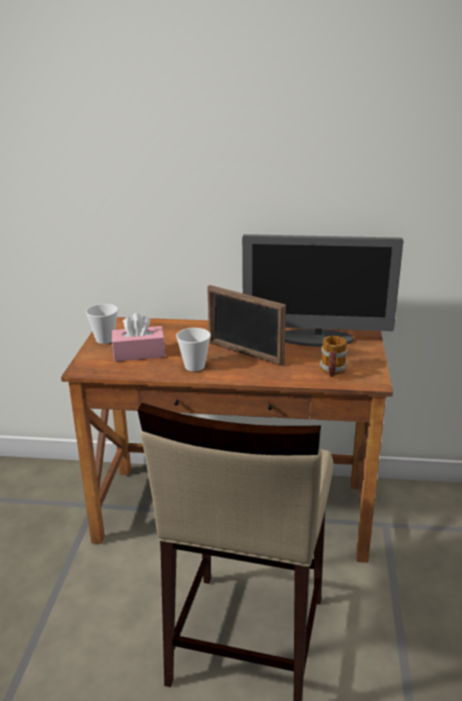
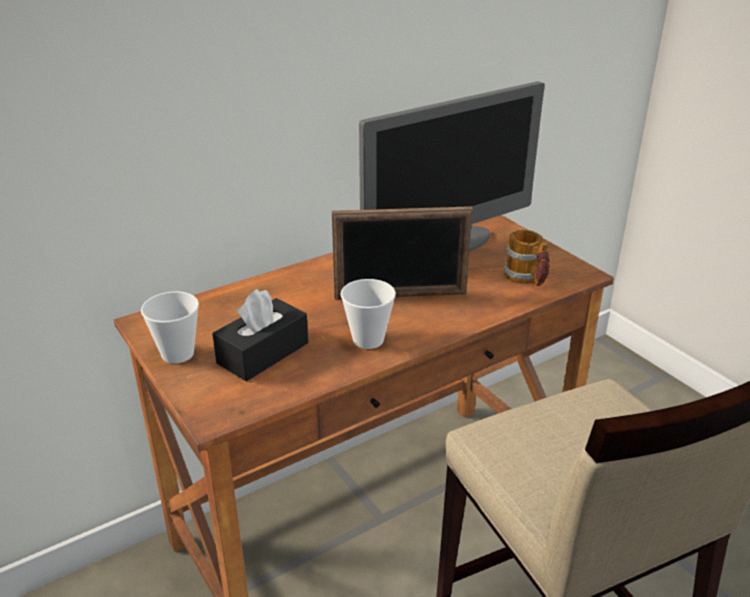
camera: 40 degrees left, 5 degrees up
pink tissue box [112,313,165,362] -> black tissue box [212,289,308,382]

